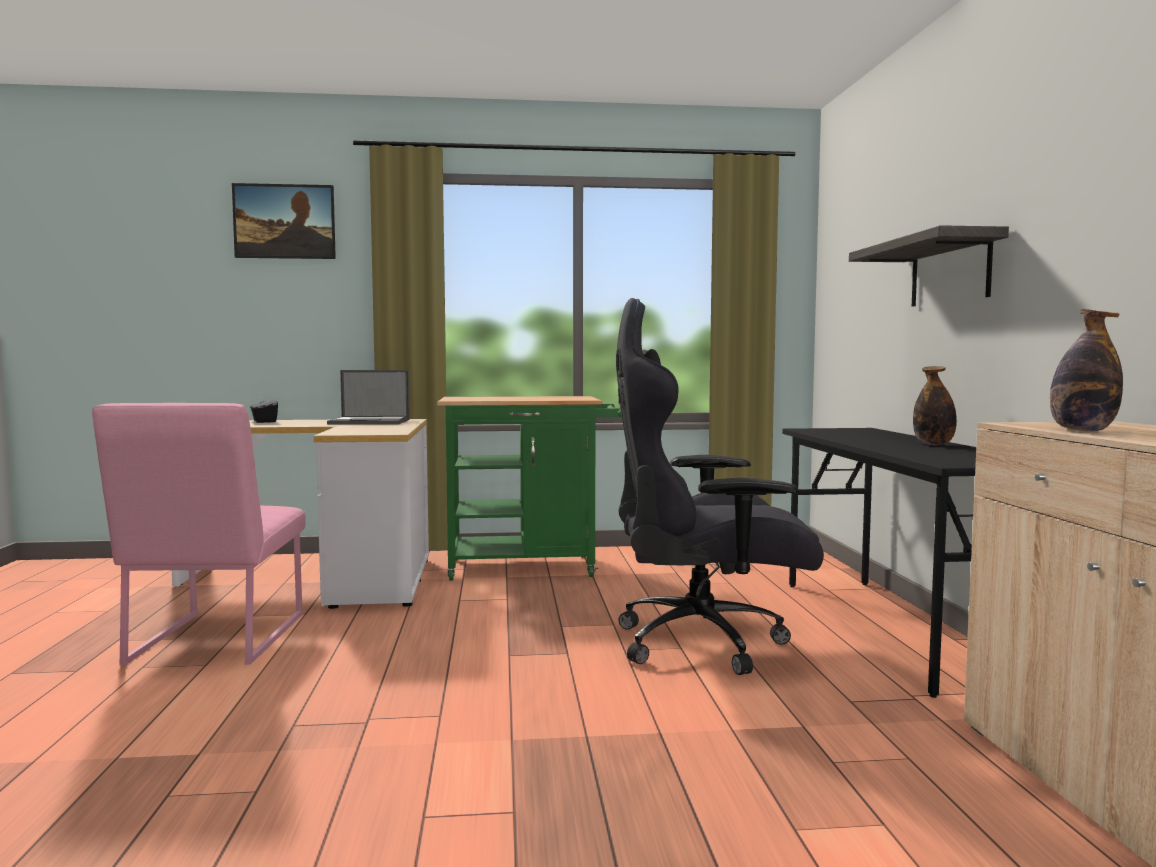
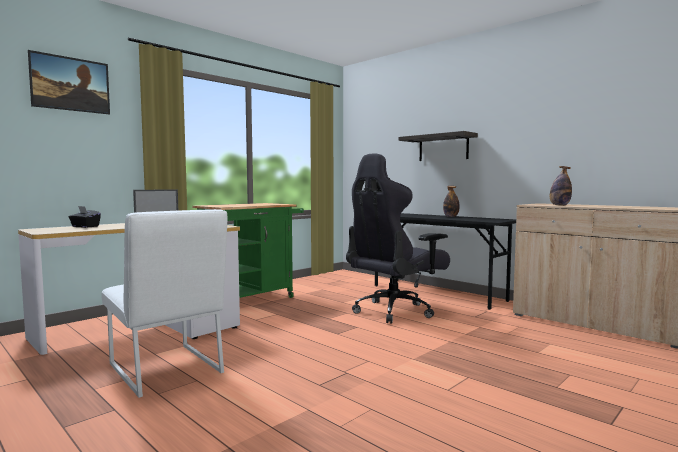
camera: 40 degrees left, 0 degrees up
pink chair [92,403,306,665] -> white chair [101,209,227,398]

